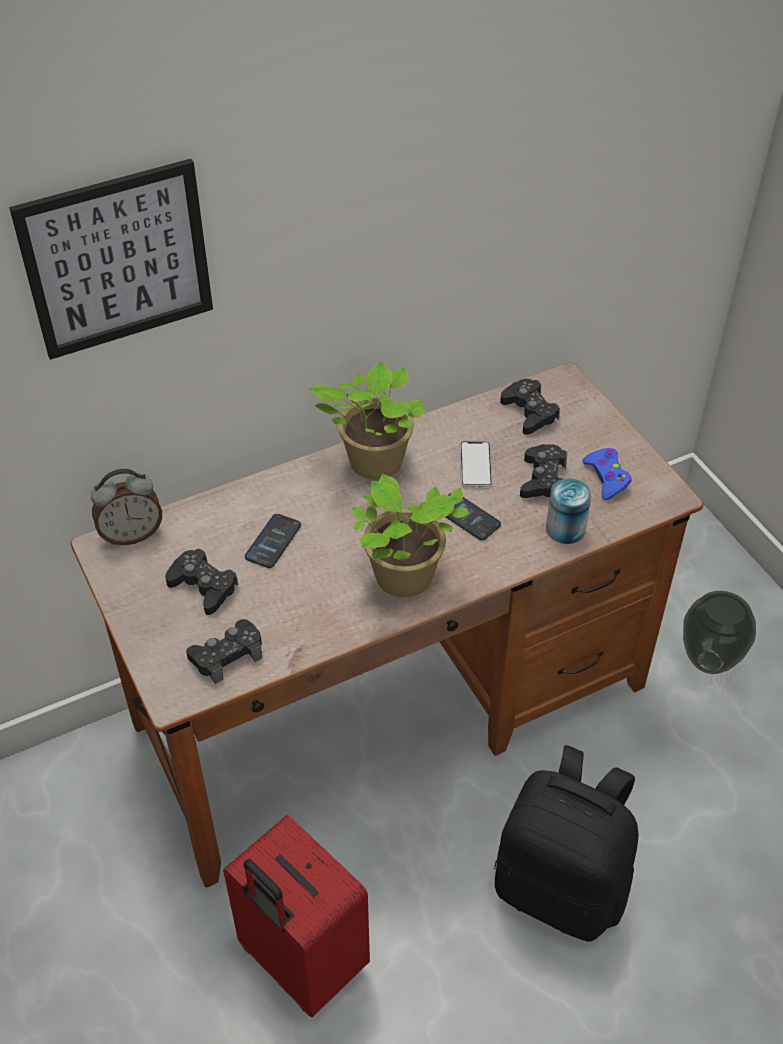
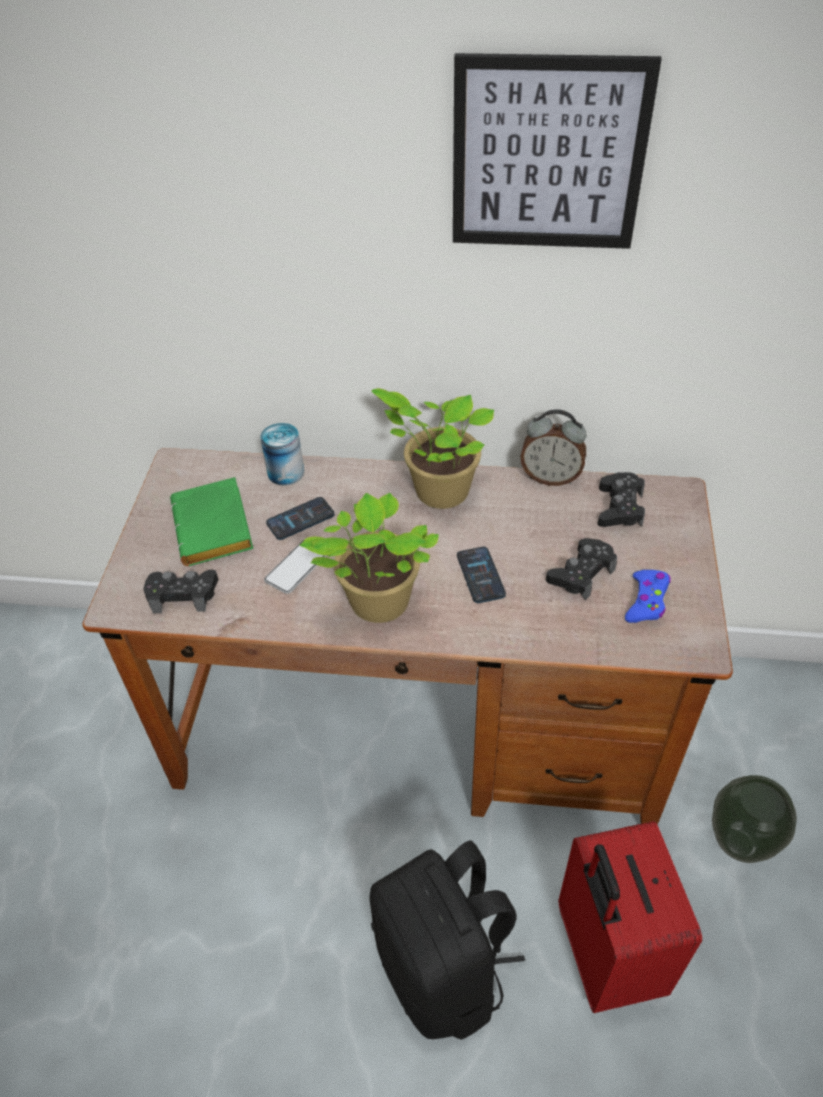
camera: 35 degrees right, 0 degrees up
picture [9,159,213,360] -> picture moved to [453,53,662,249]
alarm clock [91,469,162,545] -> alarm clock moved to [521,409,586,486]
black game controller [165,549,238,615] -> green book [170,477,253,566]
red suitcase [223,815,370,1017] -> red suitcase moved to [558,821,702,1013]
phone [460,441,492,487] -> phone moved to [264,540,327,594]
can [546,478,592,544] -> can moved to [260,423,304,485]

